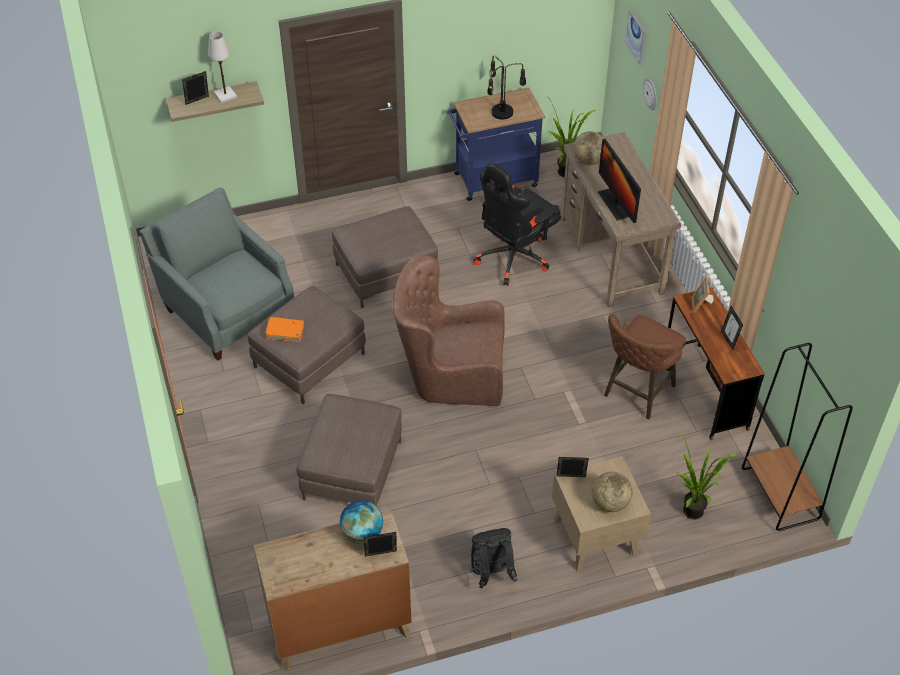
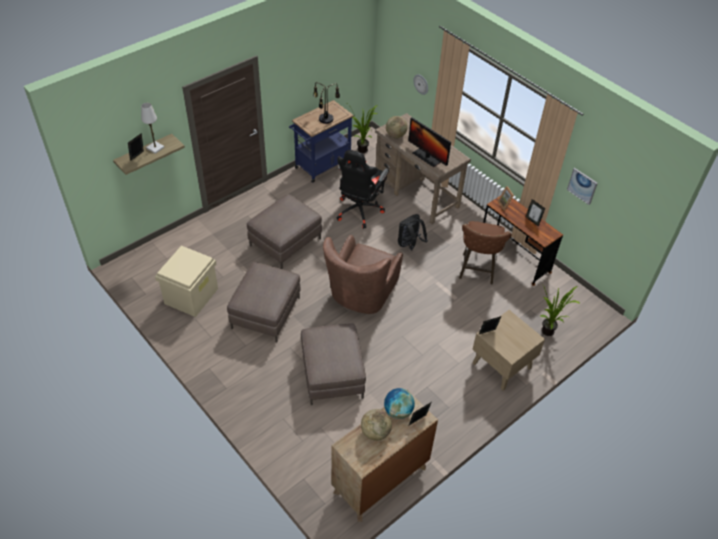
camera: 25 degrees left, 0 degrees up
grey armchair [139,187,294,361] -> beige storage box [155,246,218,317]
orange book [265,317,304,342] -> none
brown armchair [393,255,505,406] -> brown armchair turned 45 degrees counterclockwise [323,235,403,314]
black backpack [470,528,517,589] -> black backpack moved to [398,214,428,250]
globe [592,472,632,512] -> globe moved to [361,409,392,441]
picture [625,10,646,65] -> picture moved to [567,168,598,205]
clothes rack [742,343,853,531] -> none

